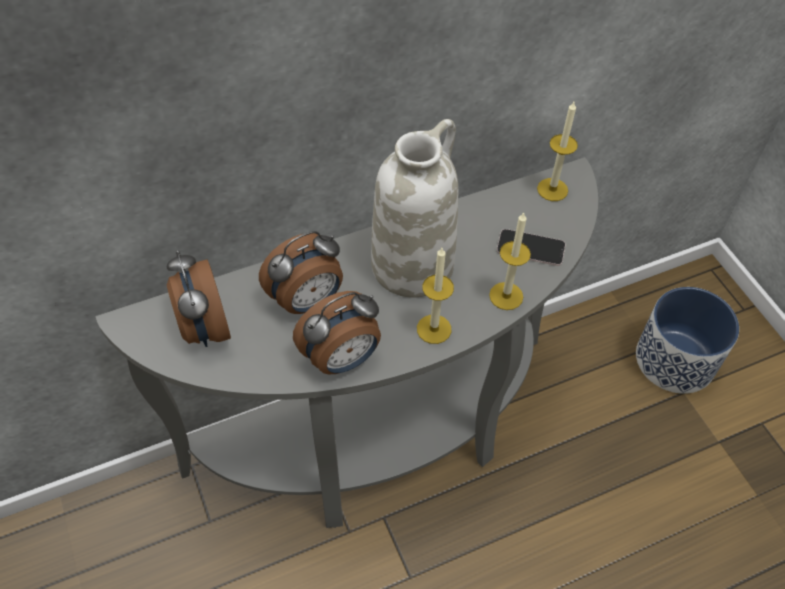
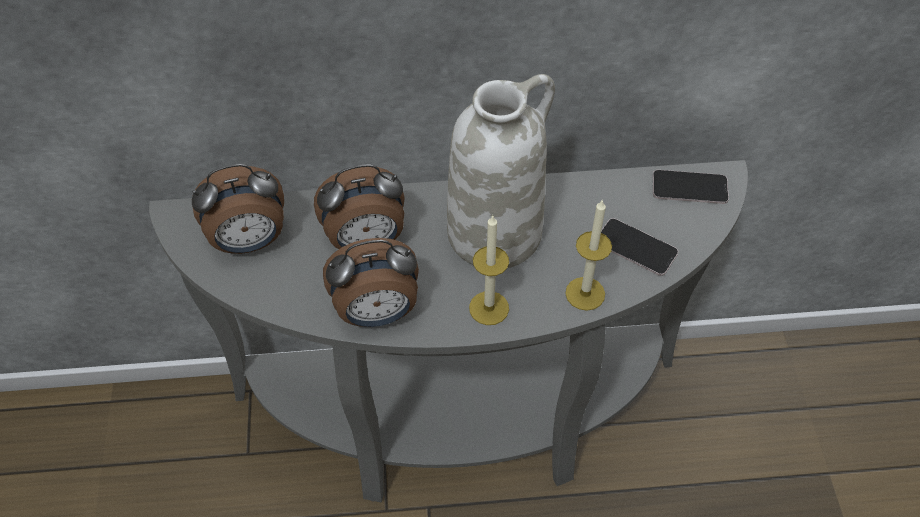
camera: 20 degrees right, 0 degrees up
alarm clock [167,250,231,347] -> alarm clock turned 105 degrees counterclockwise [192,164,284,254]
candle [537,102,578,201] -> phone [653,170,729,204]
planter [636,287,739,394] -> none

